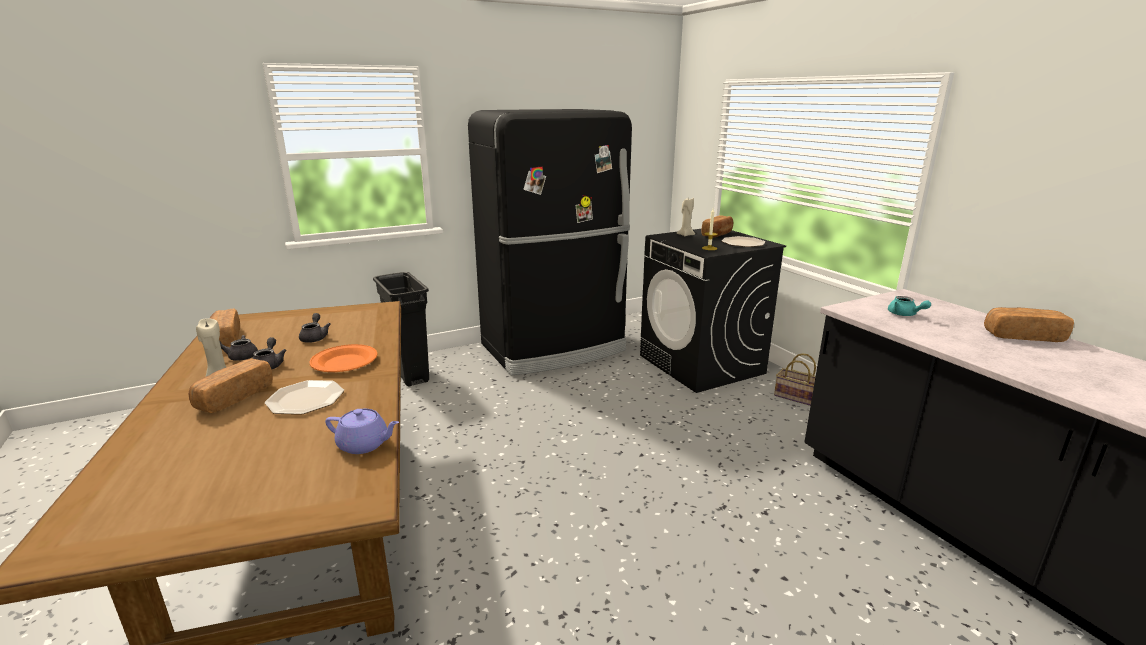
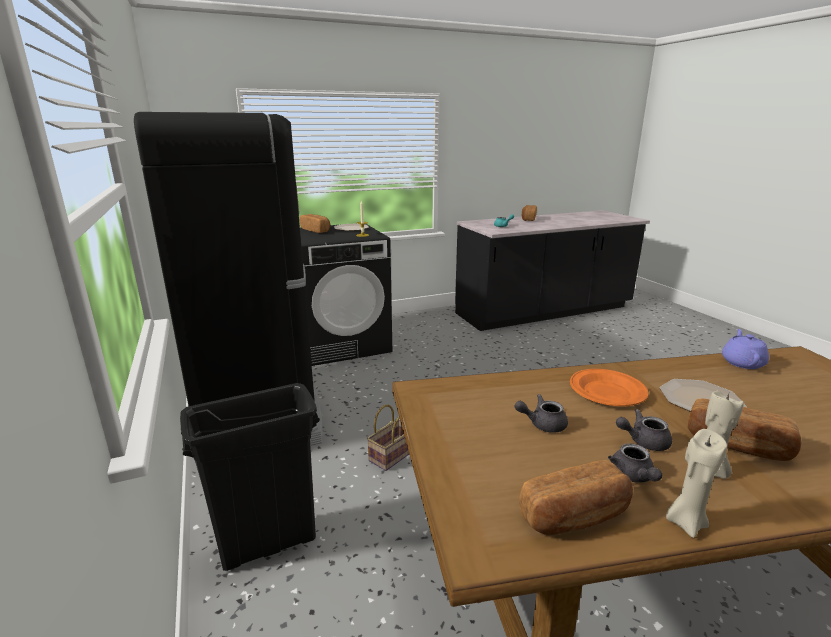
camera: 85 degrees left, 0 degrees up
beige candle [677,198,695,236] -> beige candle moved to [666,429,727,538]
basket [774,353,816,406] -> basket moved to [367,405,409,471]

